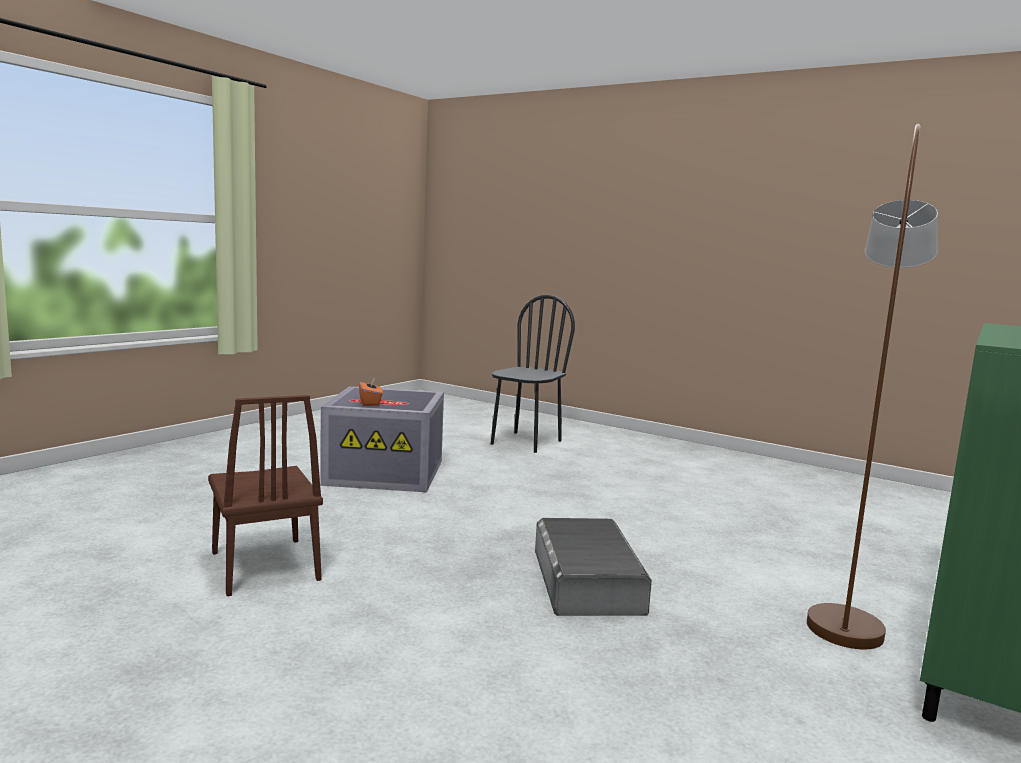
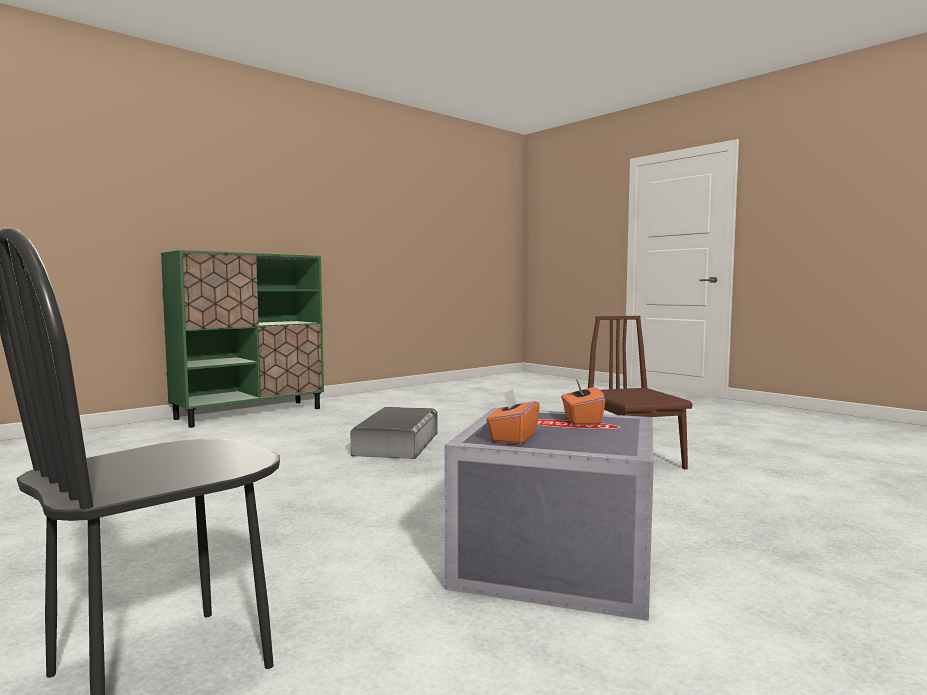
camera: 165 degrees left, 5 degrees down
brown floor lamp [807,124,938,649] -> none
none -> orange tissue box [486,389,540,445]

